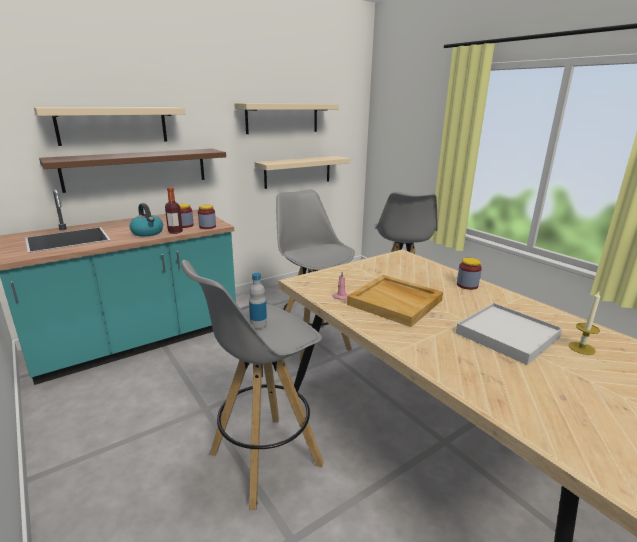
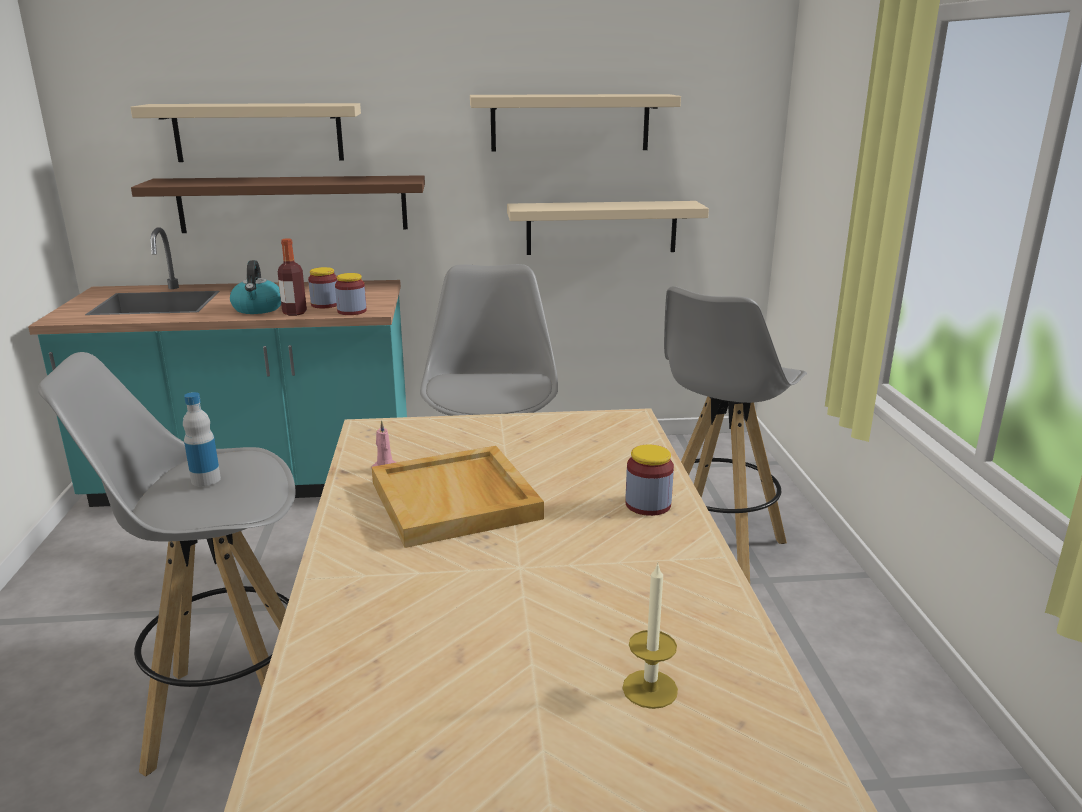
camera: 30 degrees right, 0 degrees up
white tray [456,303,562,365] -> none

